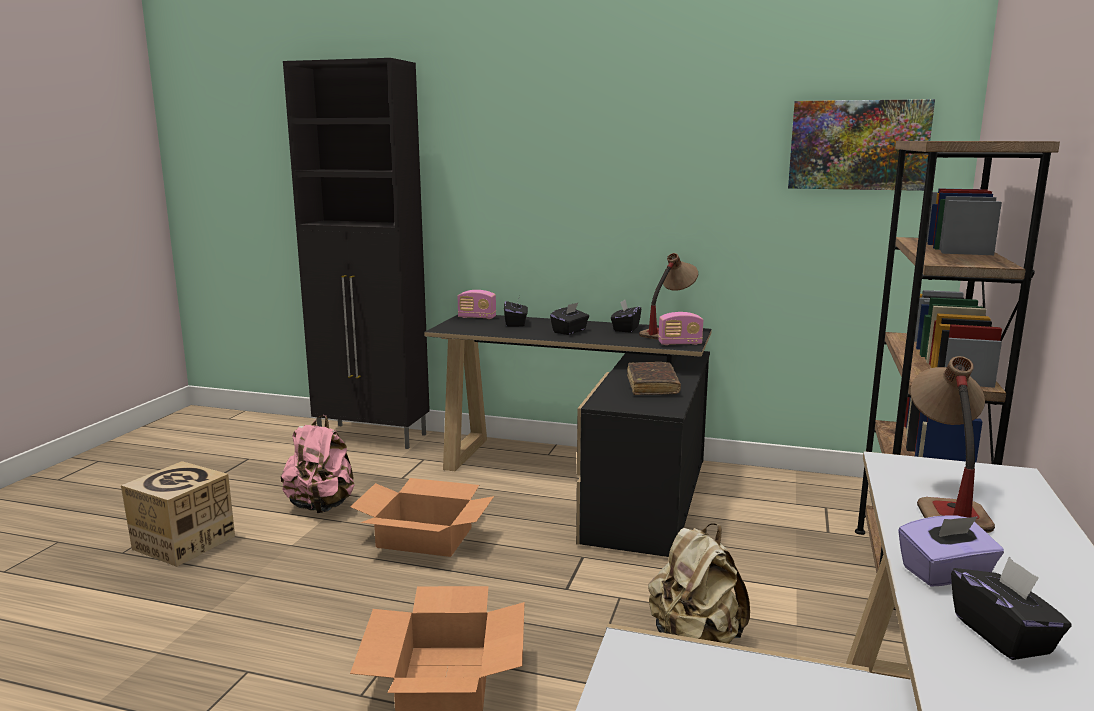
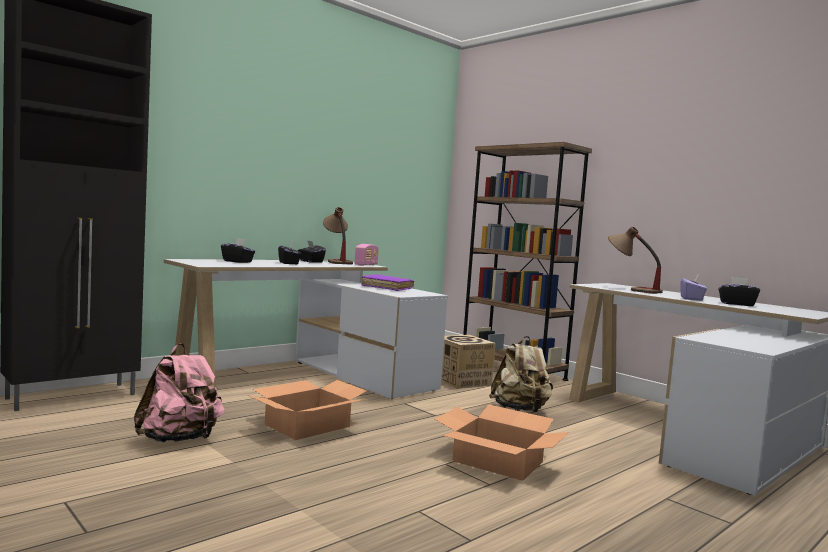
camera: 60 degrees left, 10 degrees down
cardboard box [121,461,235,567] -> cardboard box moved to [441,335,496,389]
black desk [424,315,712,557] -> white desk [164,259,448,399]
radio [458,290,496,319] -> none
brown book [627,362,681,395] -> purple book [361,274,414,291]
picture [788,99,935,191] -> none

